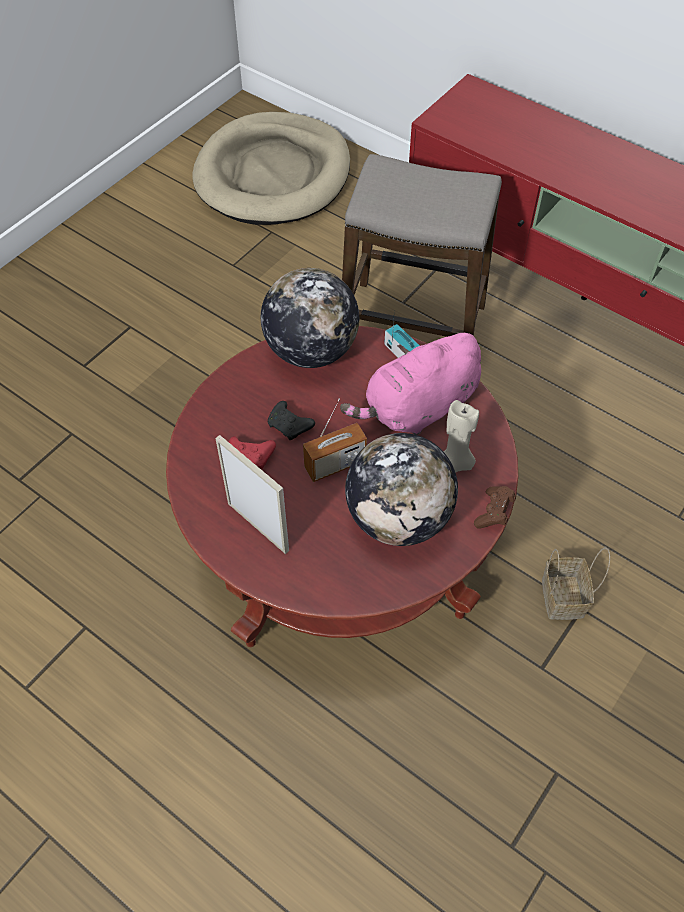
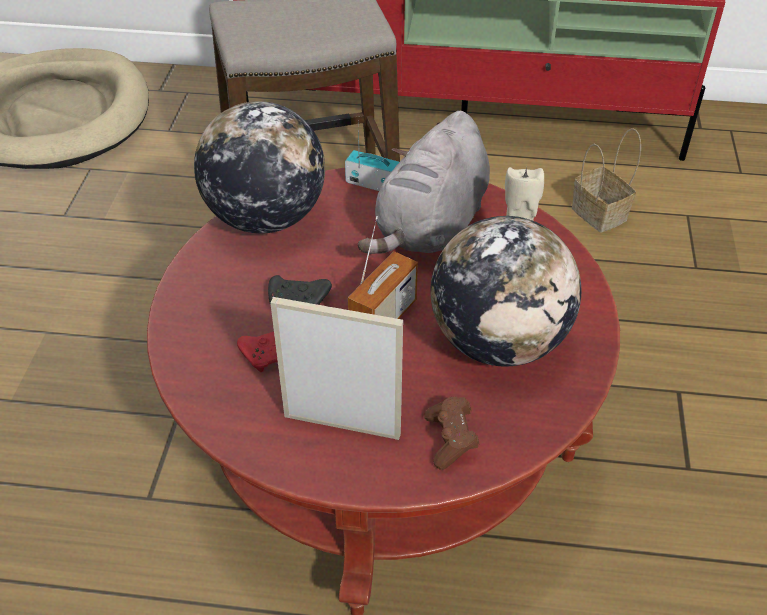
camera: 30 degrees left, 10 degrees down
pink plush toy [340,332,481,435] -> grey plush toy [358,111,490,254]
brown game controller [474,486,516,528] -> brown game controller moved to [424,397,479,470]
basket [542,547,610,620] -> basket moved to [572,128,641,232]

